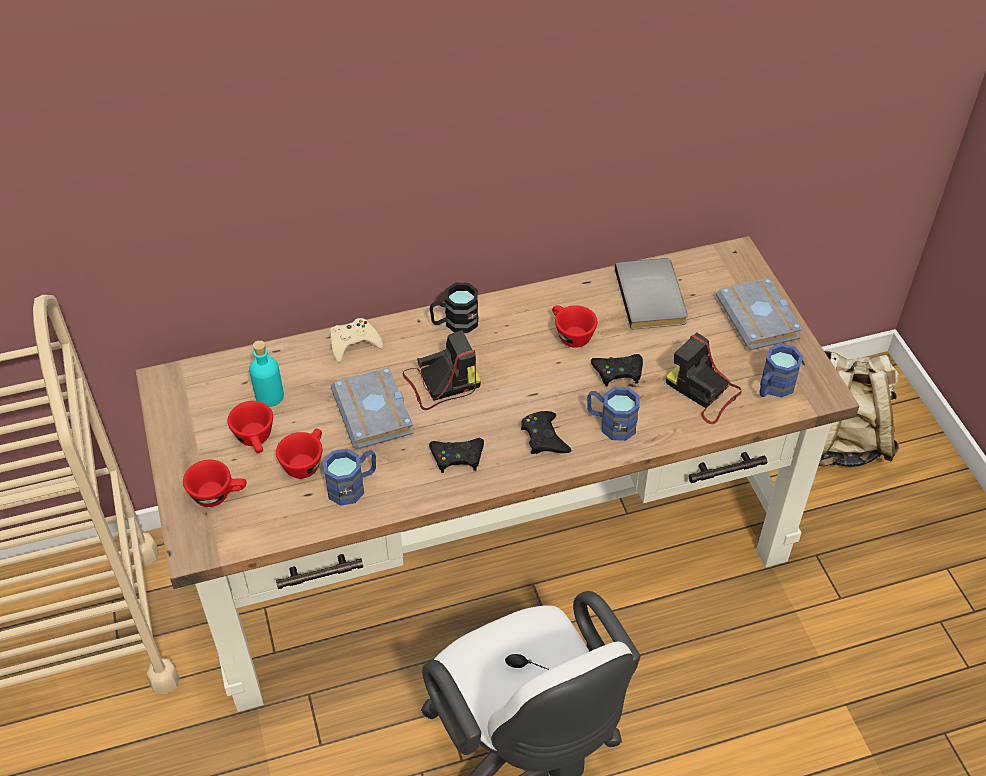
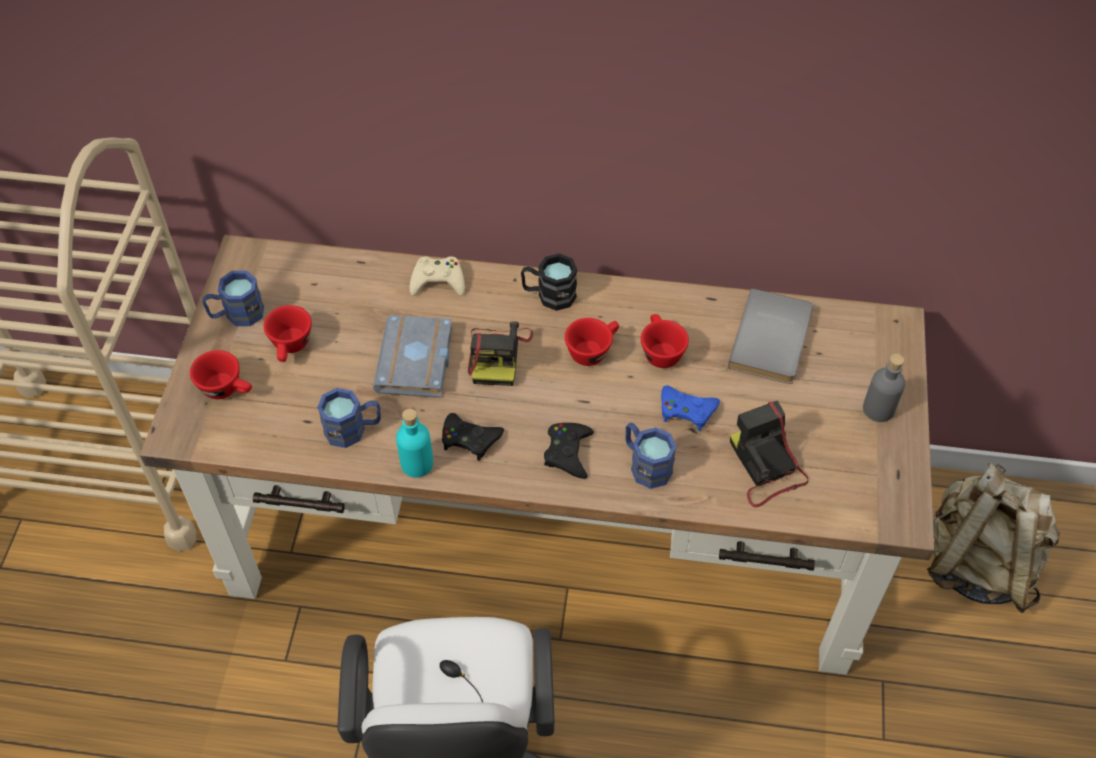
camera: 25 degrees right, 5 degrees up
turquoise bottle [249,340,284,407] -> turquoise bottle moved to [396,409,433,478]
red cup [276,428,322,479] -> red cup moved to [565,318,619,366]
camera [402,330,481,410] -> camera turned 90 degrees clockwise [468,321,533,386]
black game controller [591,354,643,386] -> blue game controller [661,385,720,431]
grey book [716,278,803,351] -> grey bottle [863,354,905,422]
blue mug [759,344,803,398] -> blue mug moved to [202,271,264,326]

